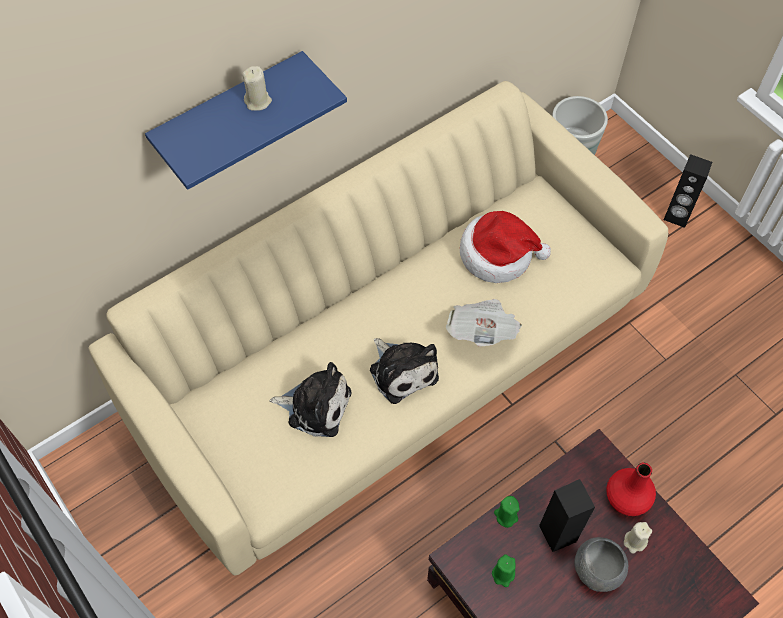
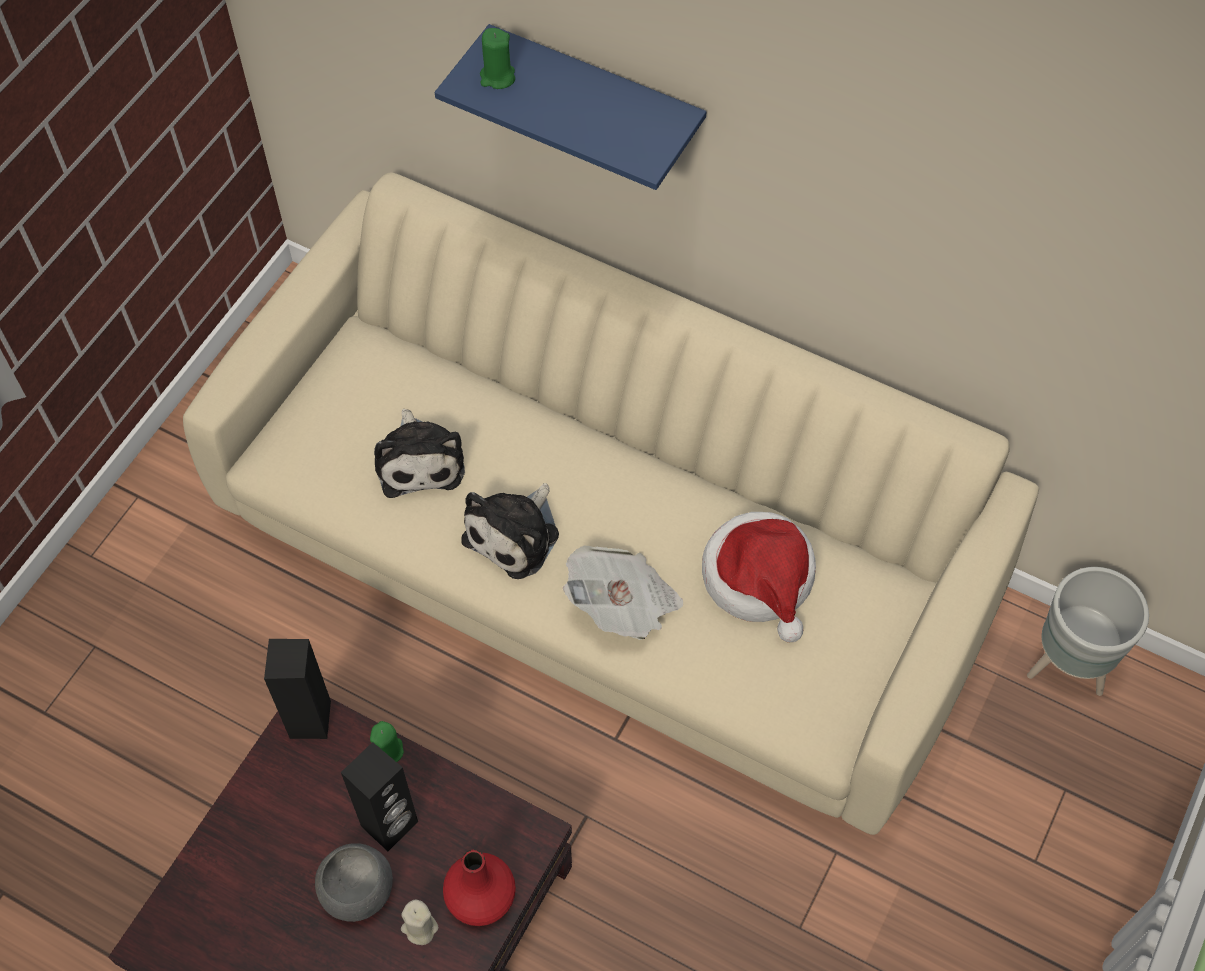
camera: 65 degrees right, 0 degrees up
beige candle [242,66,272,111] -> none
green candle [492,554,516,587] -> green candle moved to [480,28,515,89]
black speaker [664,154,712,228] -> black speaker moved to [264,639,331,739]

